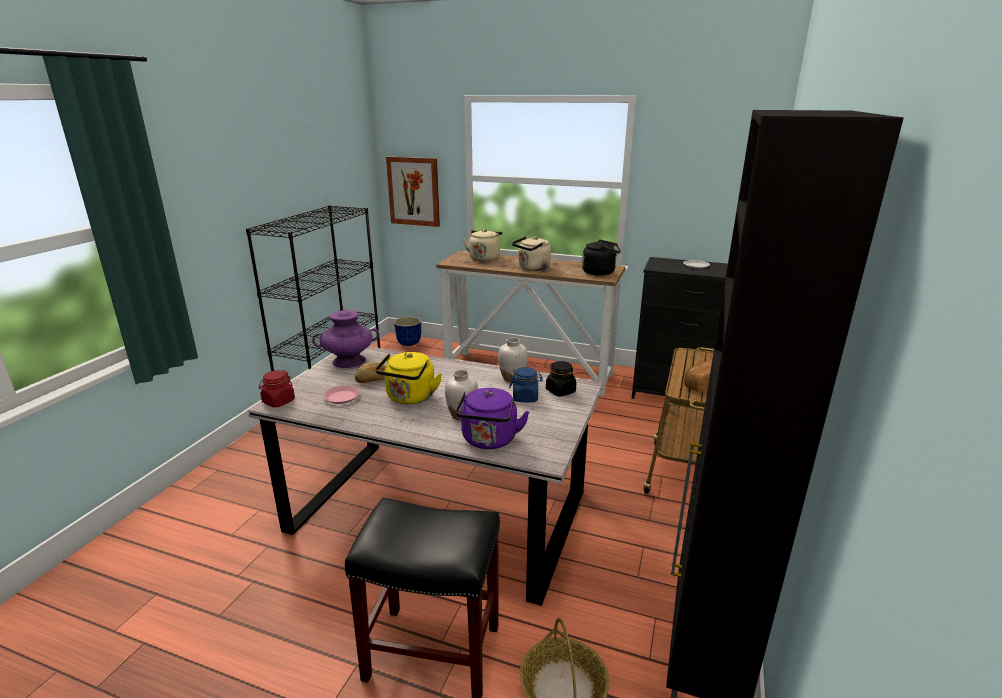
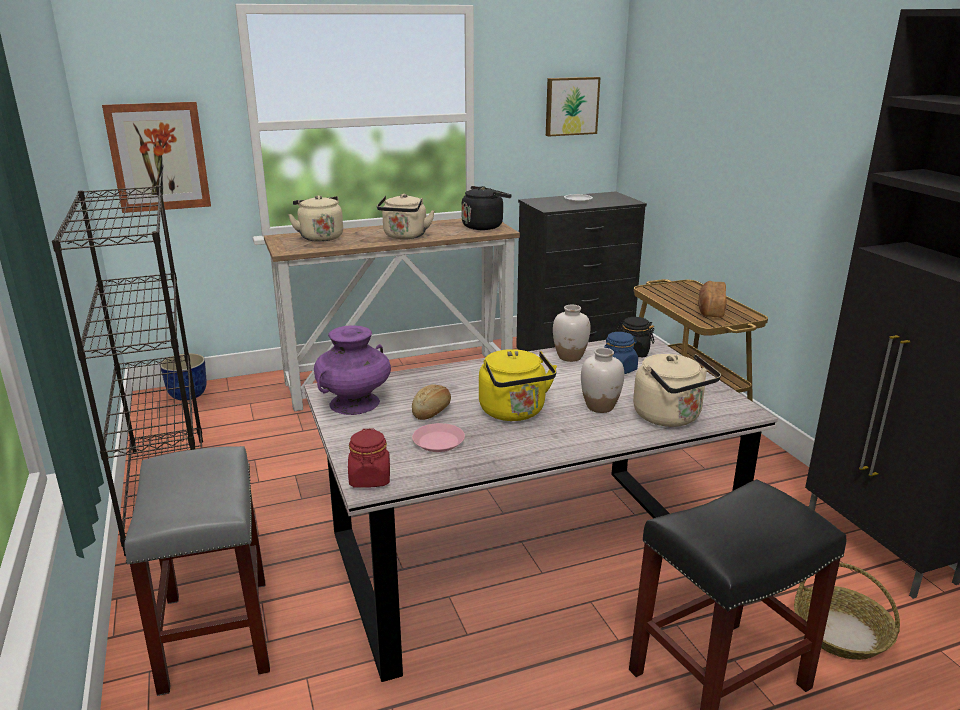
camera: 40 degrees left, 0 degrees up
purple kettle [455,388,529,449] -> beige kettle [633,354,721,427]
none -> grey stool [124,446,270,696]
none -> picture [546,77,601,137]

